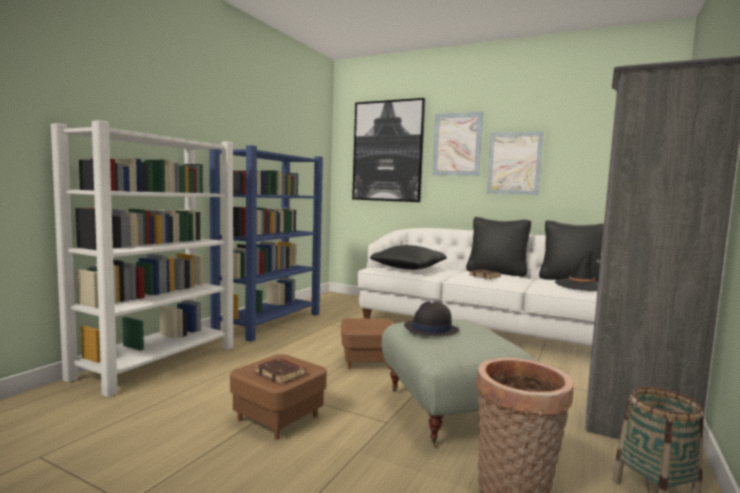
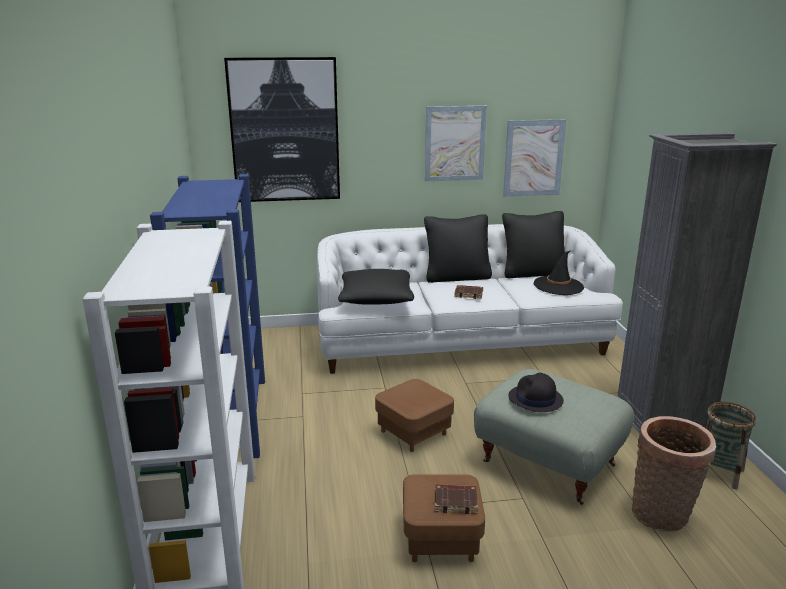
camera: 35 degrees left, 15 degrees up
picture [432,112,483,176] -> picture moved to [503,119,566,197]

